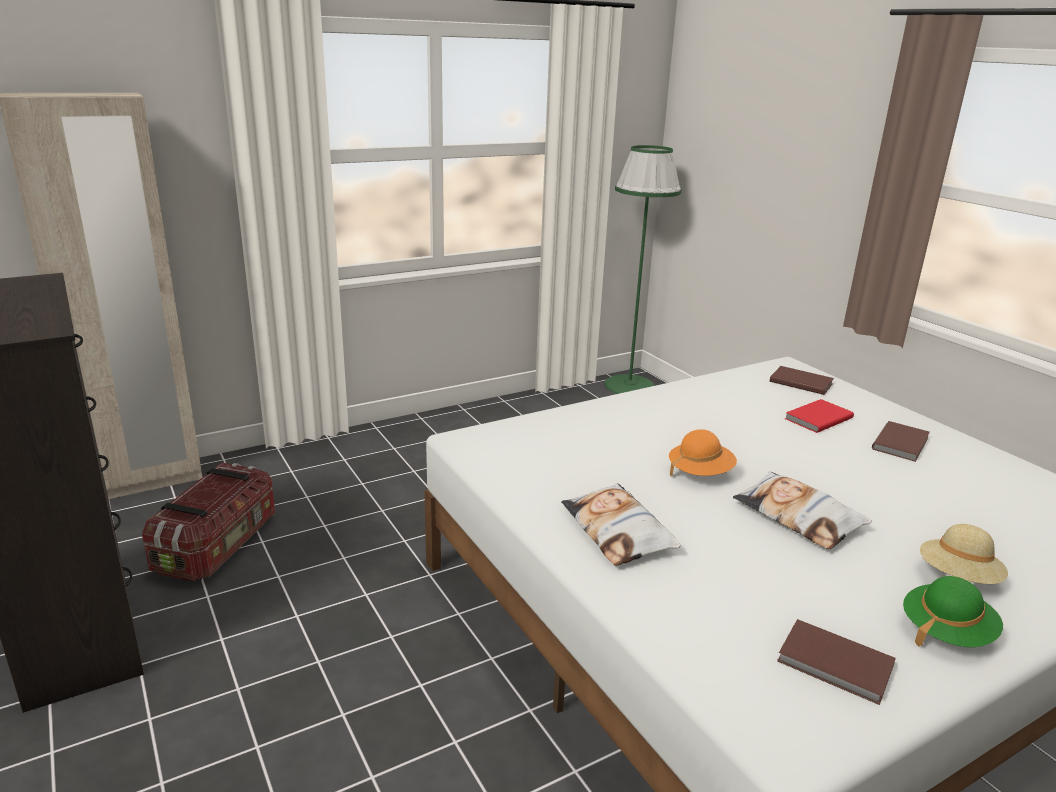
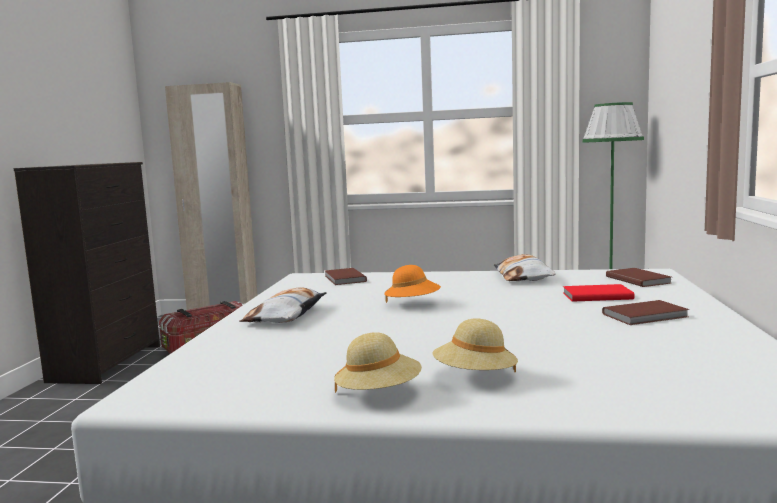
camera: 40 degrees right, 15 degrees down
pillow [733,472,872,550] -> pillow moved to [494,254,555,281]
brown book [777,619,896,705] -> brown book moved to [325,268,367,285]
green hat [903,576,1003,647] -> beige hat [334,332,422,393]

